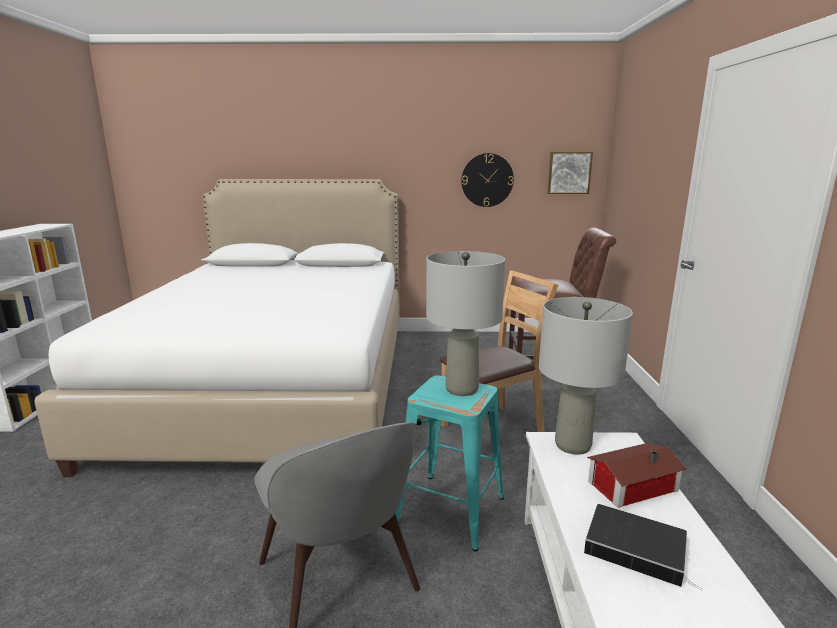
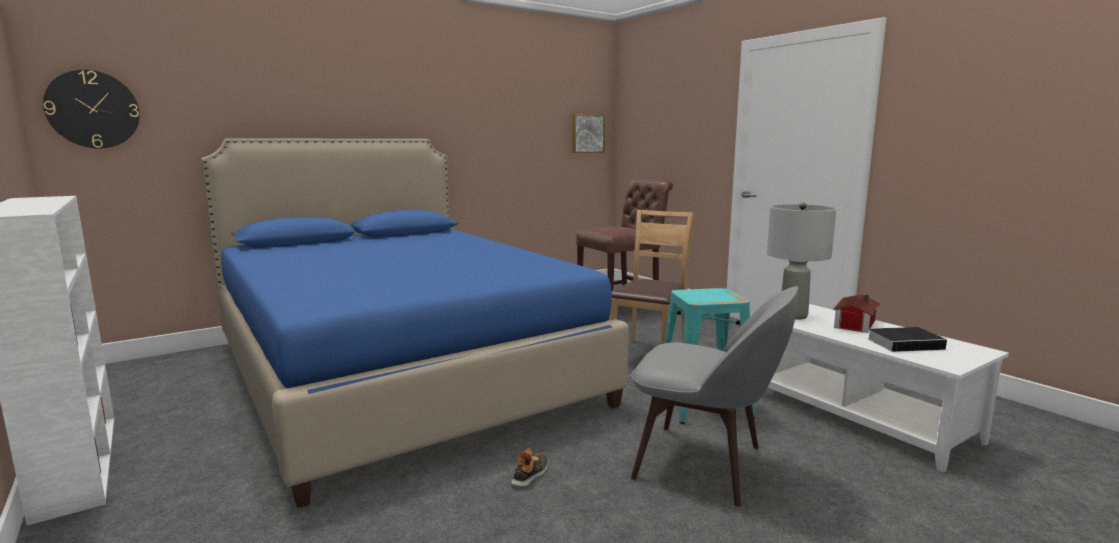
camera: 35 degrees left, 5 degrees down
white bed [34,179,400,477] -> blue bed [201,138,629,508]
grey table lamp [426,251,505,396] -> none
wall clock [461,153,514,207] -> wall clock moved to [43,70,140,148]
none -> shoe [511,448,548,487]

